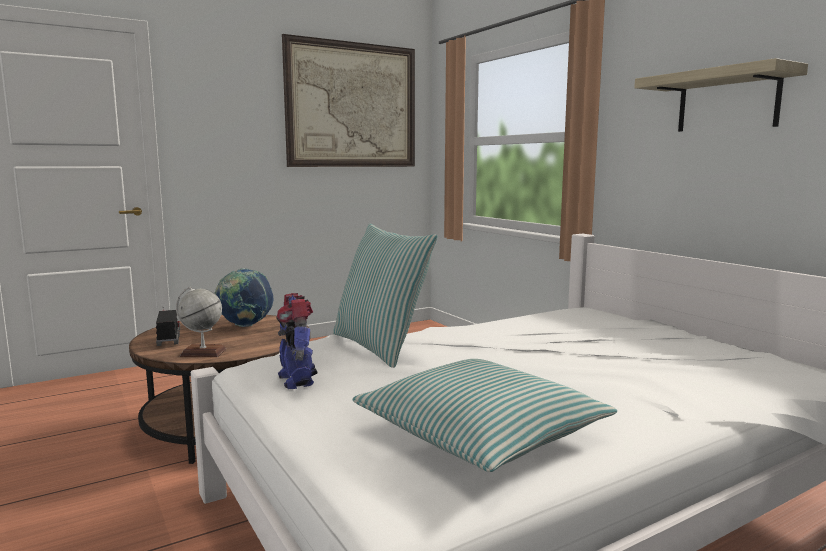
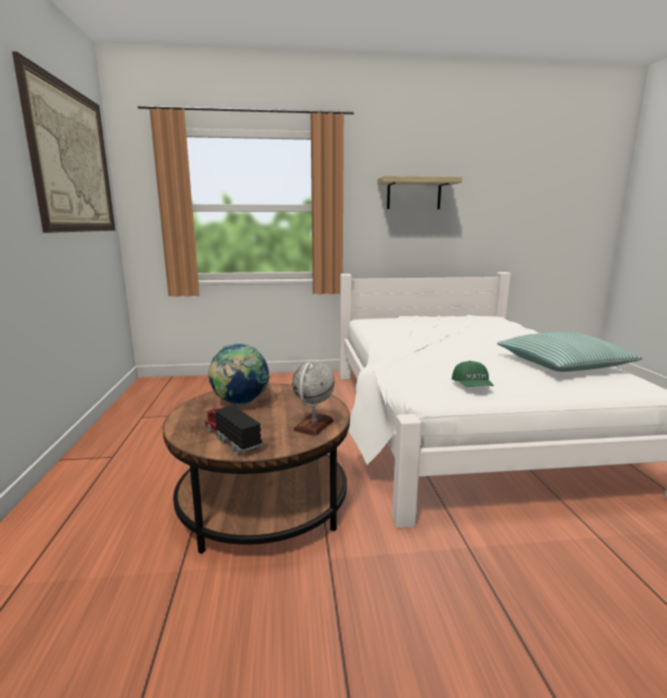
camera: 65 degrees left, 5 degrees up
toy truck [156,310,180,346] -> toy truck turned 45 degrees clockwise [204,404,263,456]
toy robot [276,293,317,389] -> green cap [452,361,494,387]
pillow [333,224,437,368] -> none

